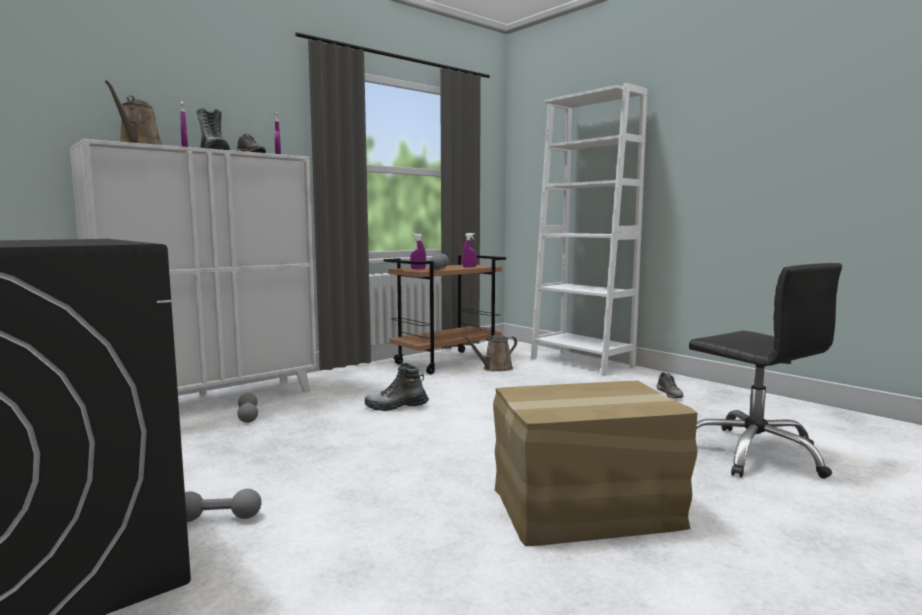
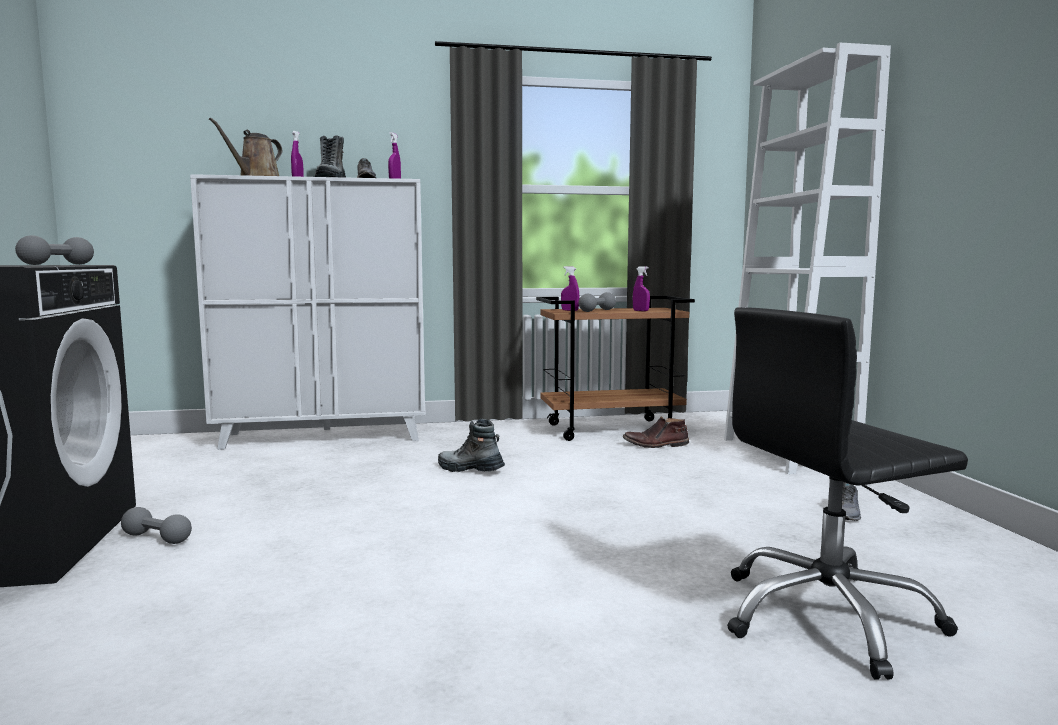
camera: 30 degrees right, 0 degrees up
grey dumbbell [237,393,258,423] -> grey dumbbell moved to [15,235,94,265]
brown watering can [462,335,517,371] -> brown boot [622,416,689,448]
cardboard box [493,381,698,546] -> none
black office chair [689,263,842,479] -> black office chair turned 75 degrees clockwise [727,307,968,680]

